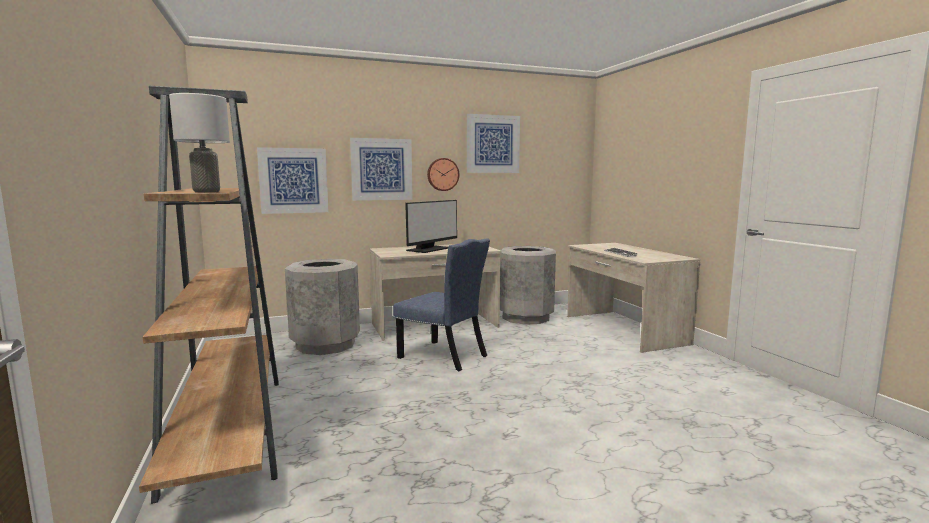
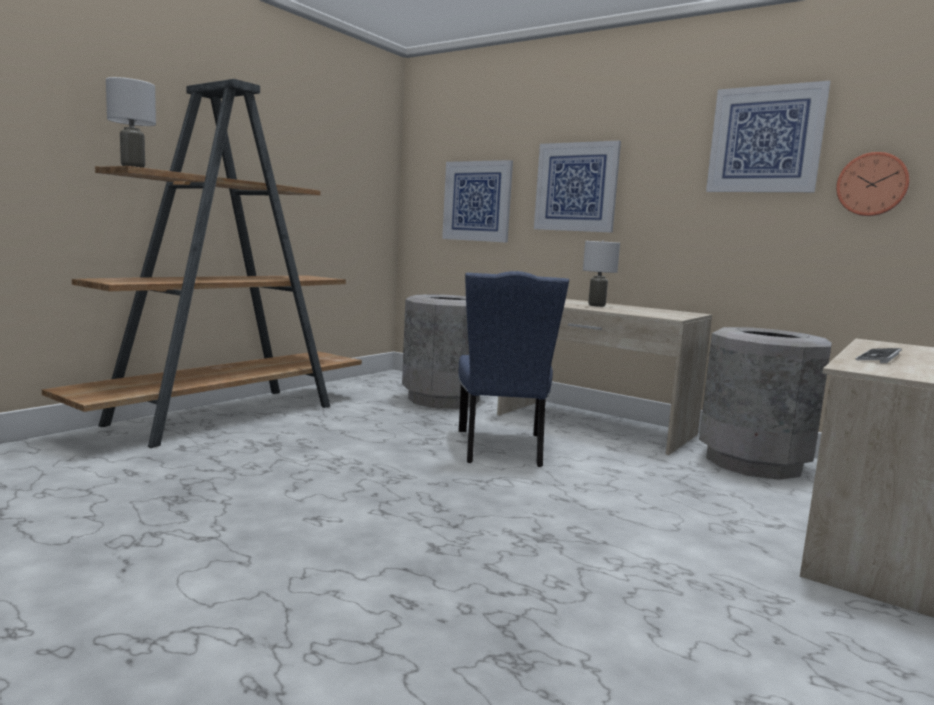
camera: 55 degrees right, 0 degrees up
monitor [405,200,457,253] -> white table lamp [583,240,620,307]
wall clock [427,158,459,191] -> wall clock moved to [836,152,910,216]

